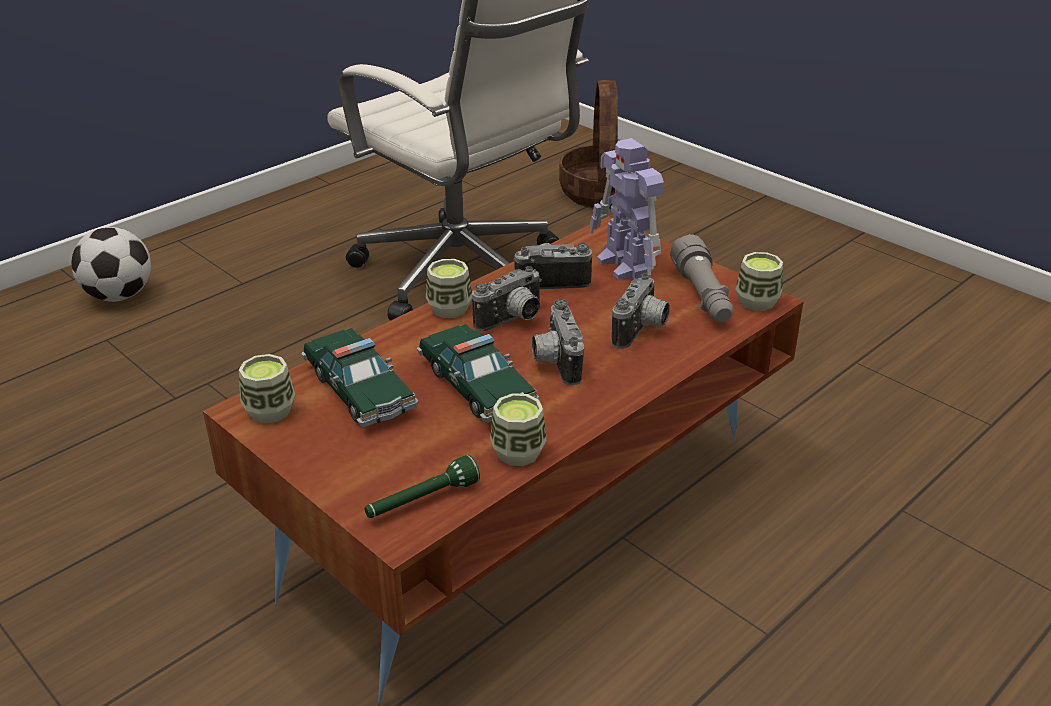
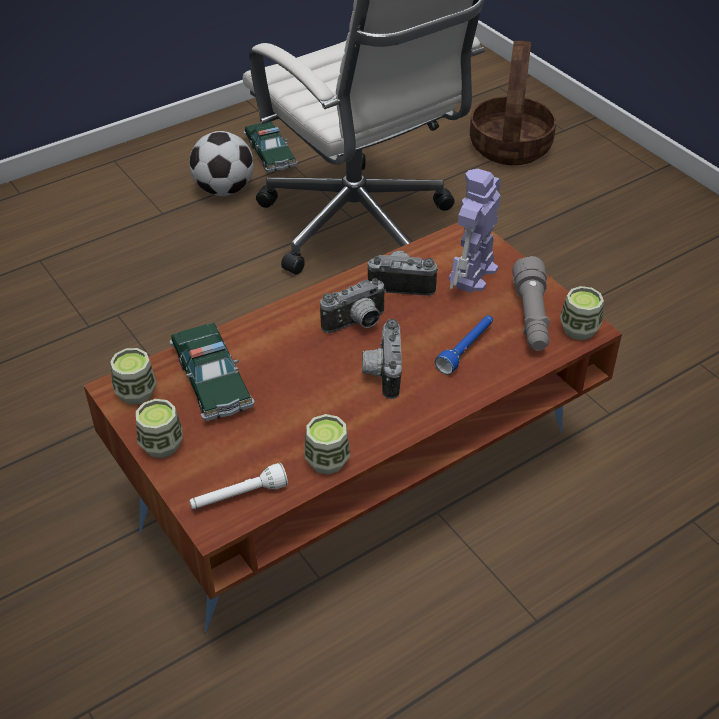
camera: 10 degrees right, 10 degrees up
football [72,227,151,302] -> football moved to [190,131,254,196]
green flashlight [364,455,480,518] -> white flashlight [189,463,288,509]
toy car [417,324,539,423] -> toy car moved to [244,121,298,172]
cup [426,259,472,318] -> cup moved to [136,399,183,458]
toy robot [590,138,664,279] -> toy robot turned 45 degrees clockwise [449,169,501,293]
camera [612,274,670,349] -> blue flashlight [435,315,493,374]

